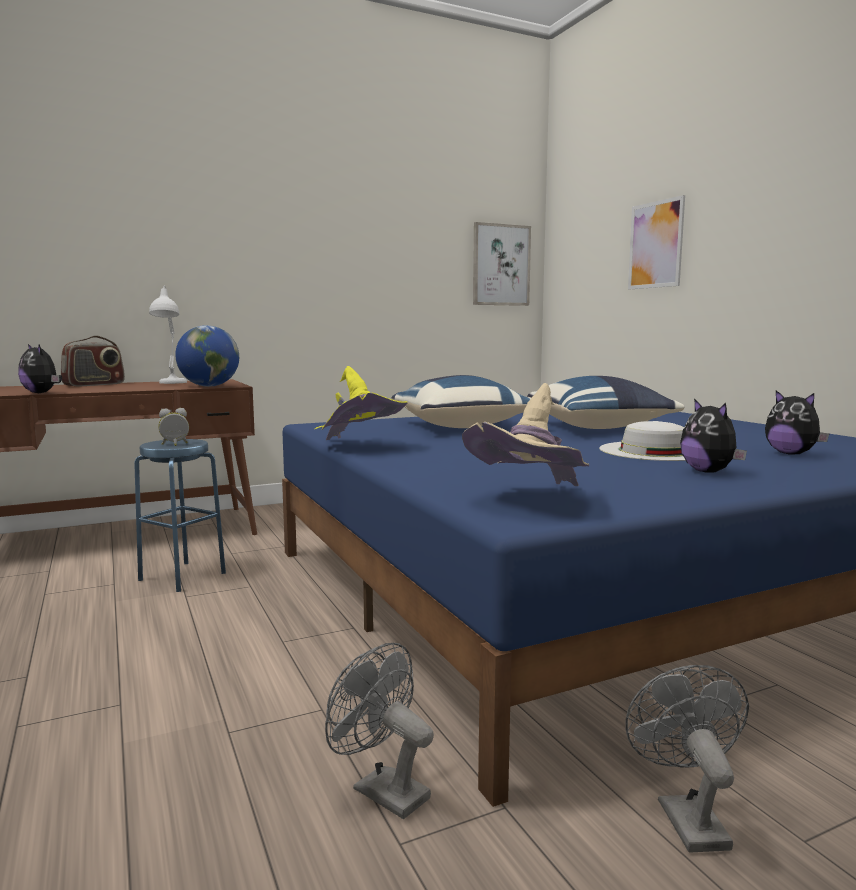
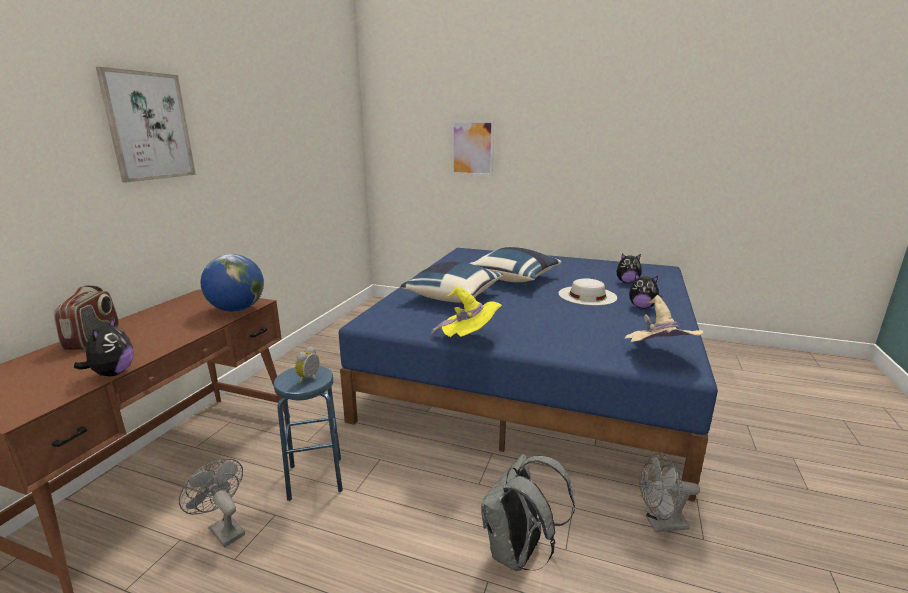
camera: 45 degrees left, 10 degrees up
plush toy [18,344,62,393] -> plush toy turned 90 degrees counterclockwise [74,316,133,376]
white table lamp [149,286,187,384] -> none
picture [473,222,531,306] -> picture moved to [96,67,196,183]
grey fan [625,665,749,853] -> grey fan moved to [179,458,245,548]
none -> grey backpack [481,454,575,571]

